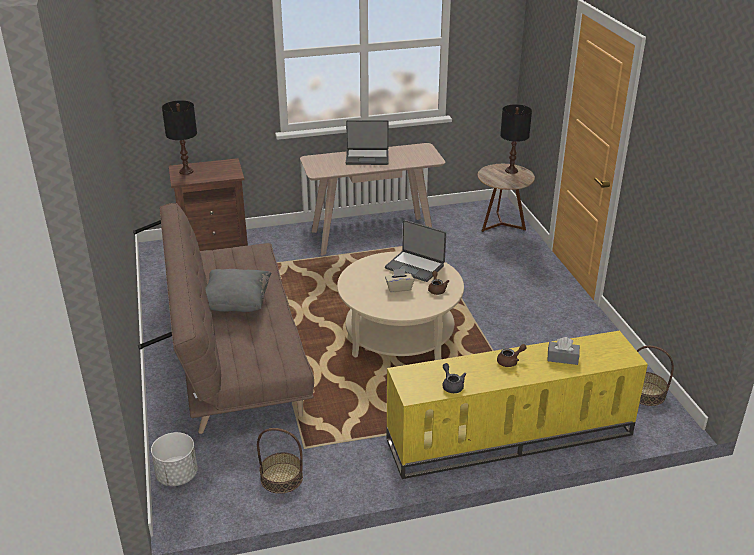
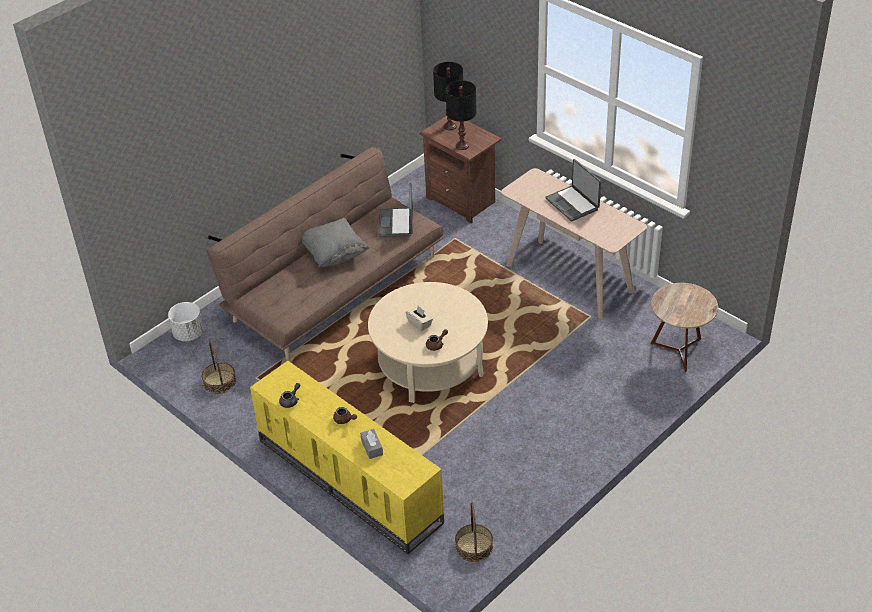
camera: 60 degrees right, 10 degrees up
laptop [385,220,446,282] -> laptop moved to [379,183,413,238]
black table lamp [500,104,532,174] -> black table lamp moved to [446,80,476,150]

